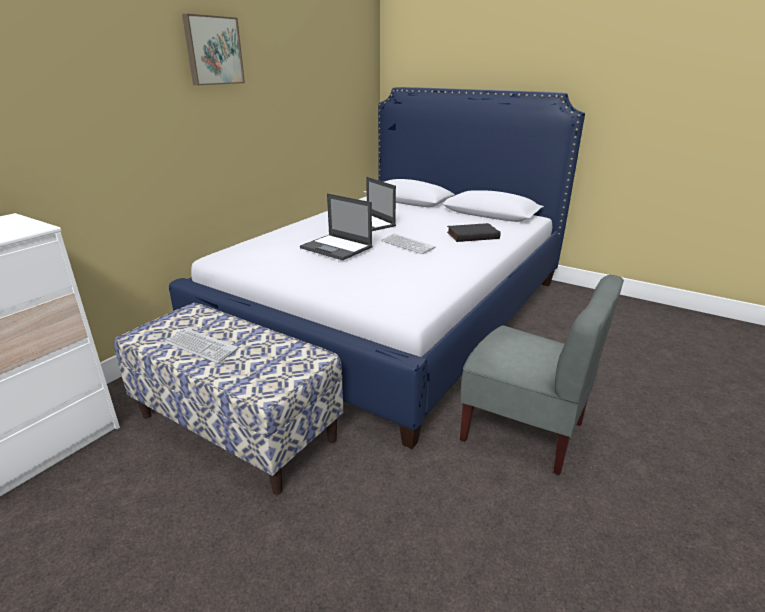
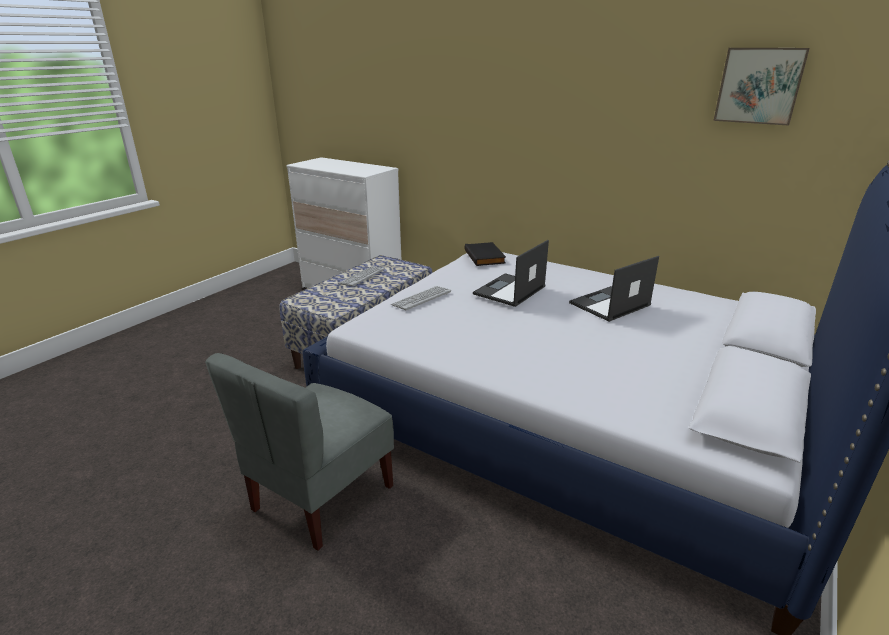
camera: 90 degrees right, 0 degrees up
picture [182,14,245,85] -> picture moved to [713,48,810,126]
keyboard [381,234,435,254] -> keyboard moved to [391,286,451,310]
black book [447,223,500,242] -> black book moved to [465,242,506,266]

